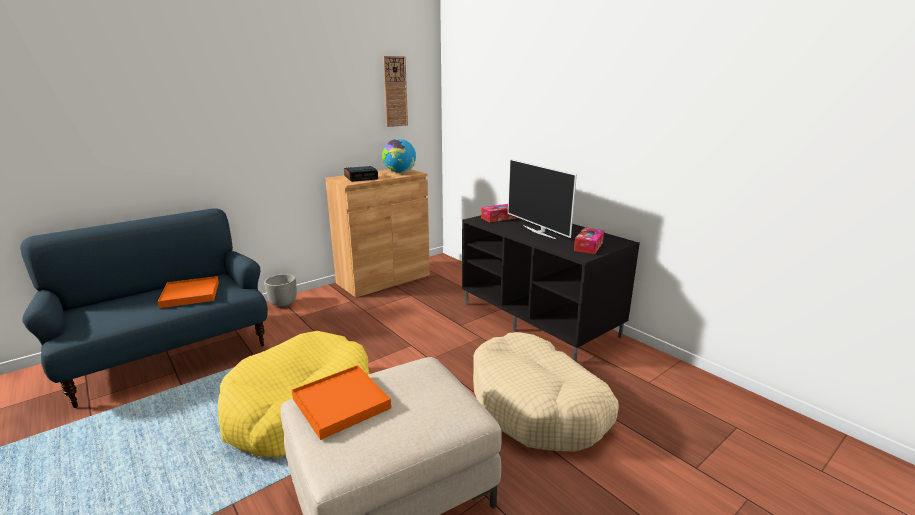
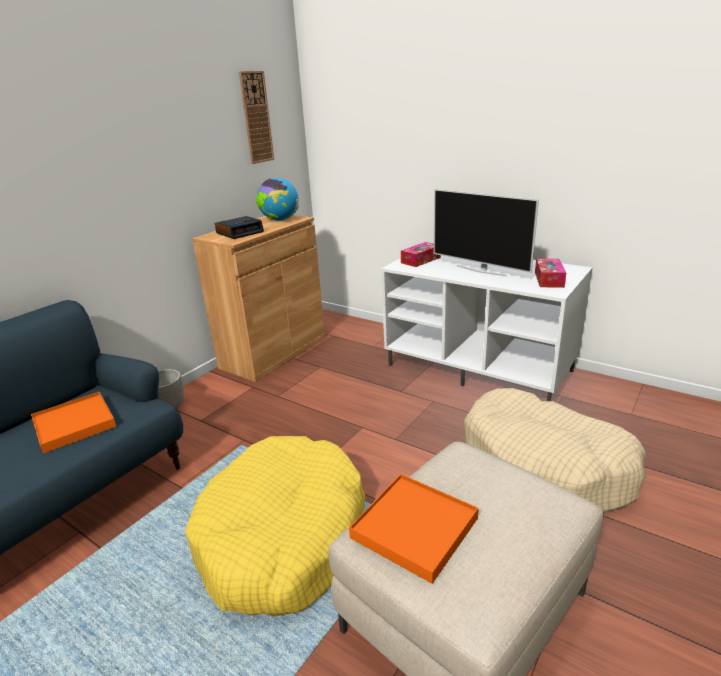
camera: 15 degrees left, 5 degrees up
black tv stand [462,216,640,361] -> white tv stand [381,255,593,401]

